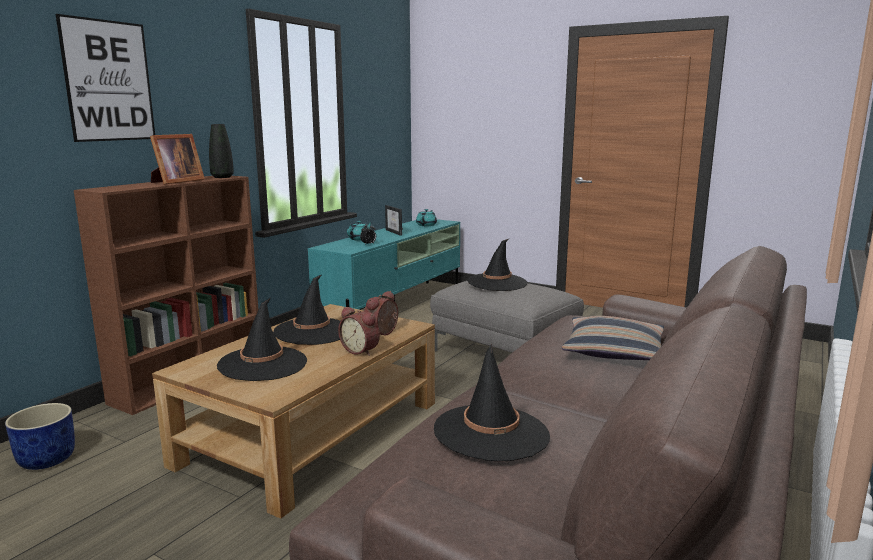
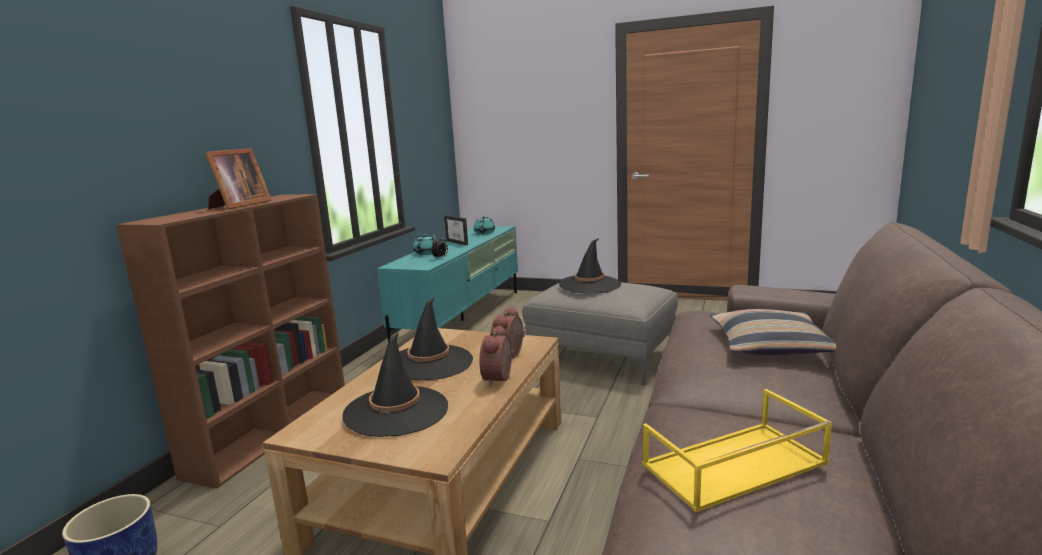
camera: 10 degrees left, 0 degrees up
picture [56,14,155,142] -> none
black vase [209,124,234,178] -> none
alarm clock [338,307,380,356] -> alarm clock turned 75 degrees clockwise [479,325,515,387]
black hat [434,343,550,461] -> yellow tray [642,389,832,512]

